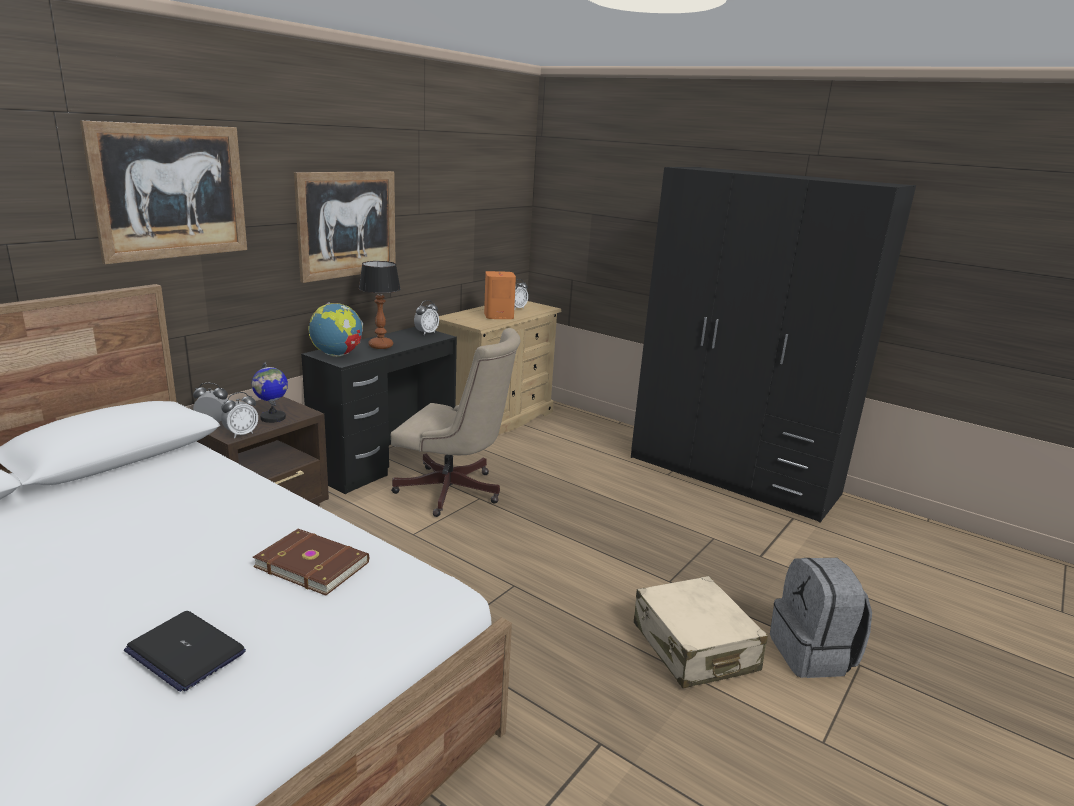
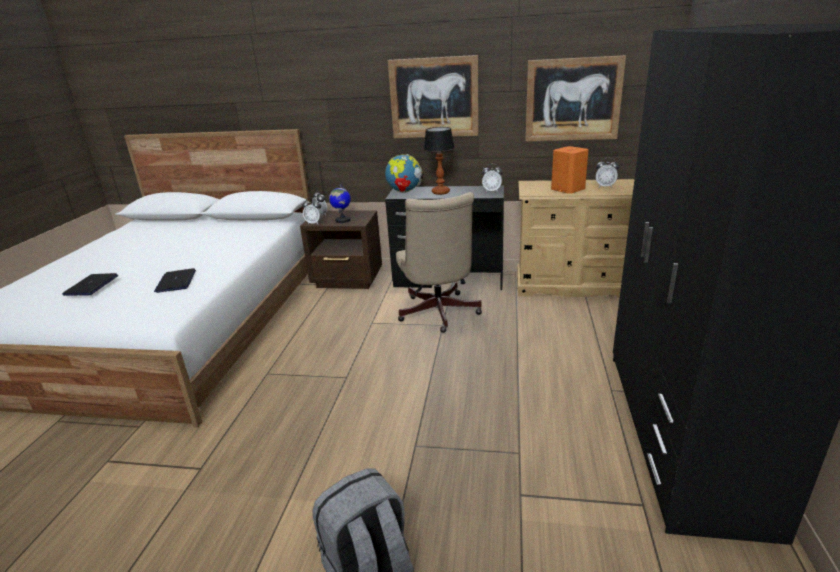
camera: 65 degrees right, 5 degrees up
picture [80,120,247,264] -> picture moved to [525,55,626,141]
brown book [253,529,369,596] -> laptop [154,268,196,293]
beige suitcase [634,576,768,688] -> none

